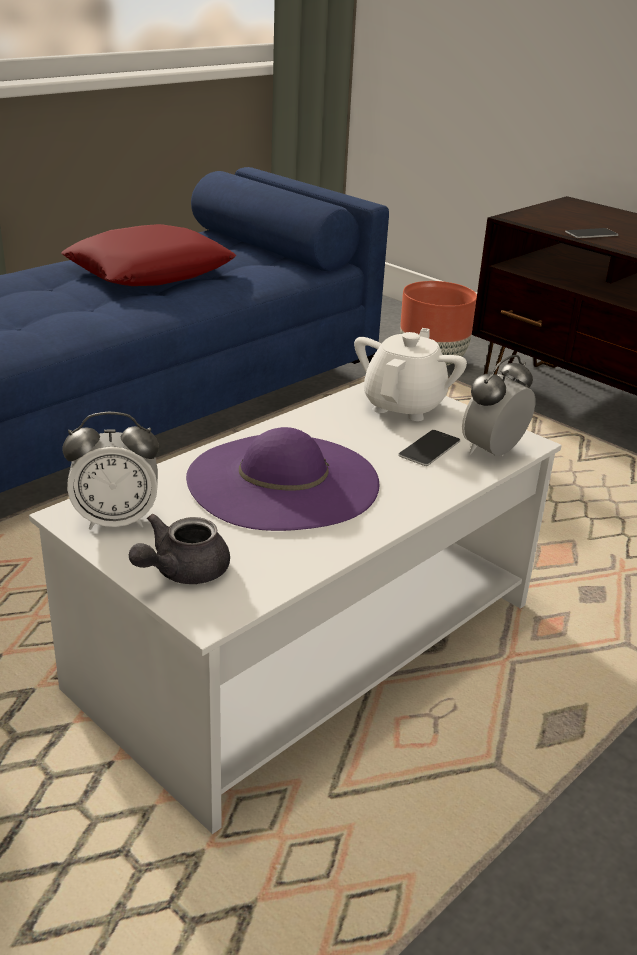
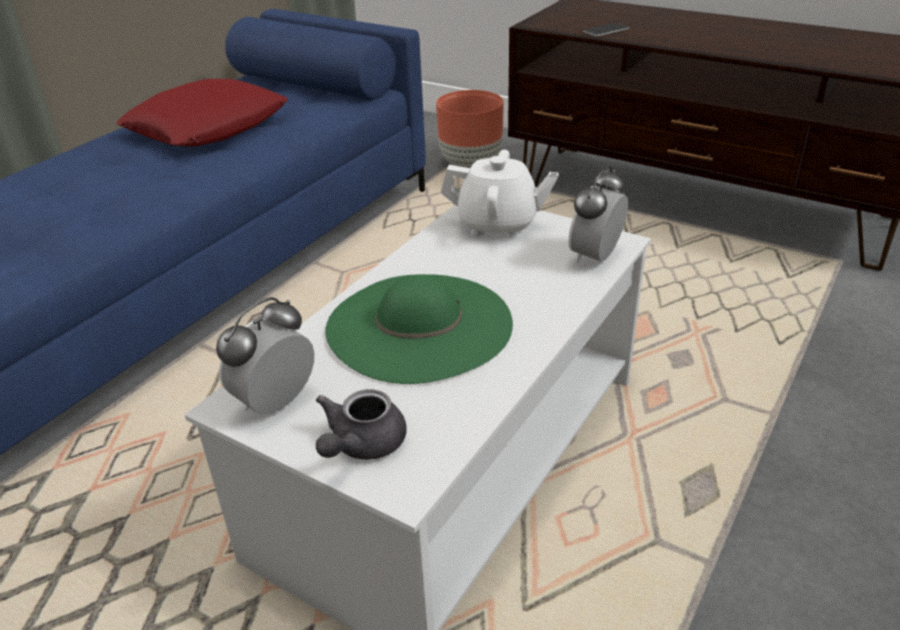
camera: 10 degrees left, 5 degrees up
alarm clock [62,412,159,530] -> alarm clock turned 150 degrees clockwise [216,297,314,413]
purple hat [186,427,379,531] -> green hat [325,274,513,384]
white teapot [354,328,467,421] -> white teapot turned 90 degrees clockwise [441,150,559,238]
phone [398,430,461,466] -> none

